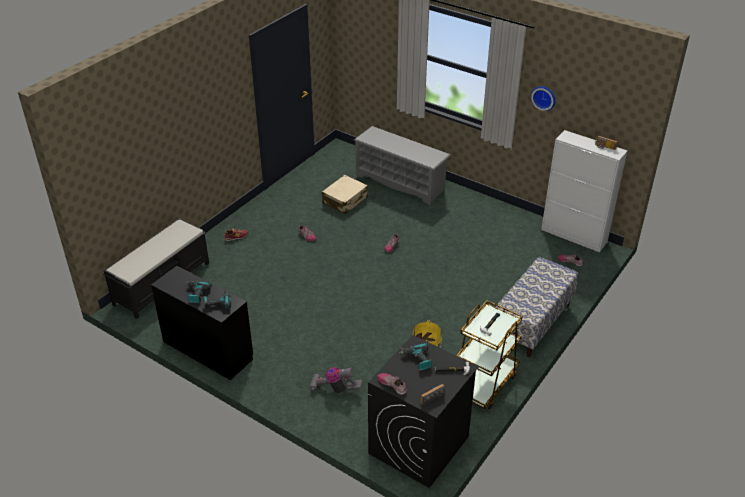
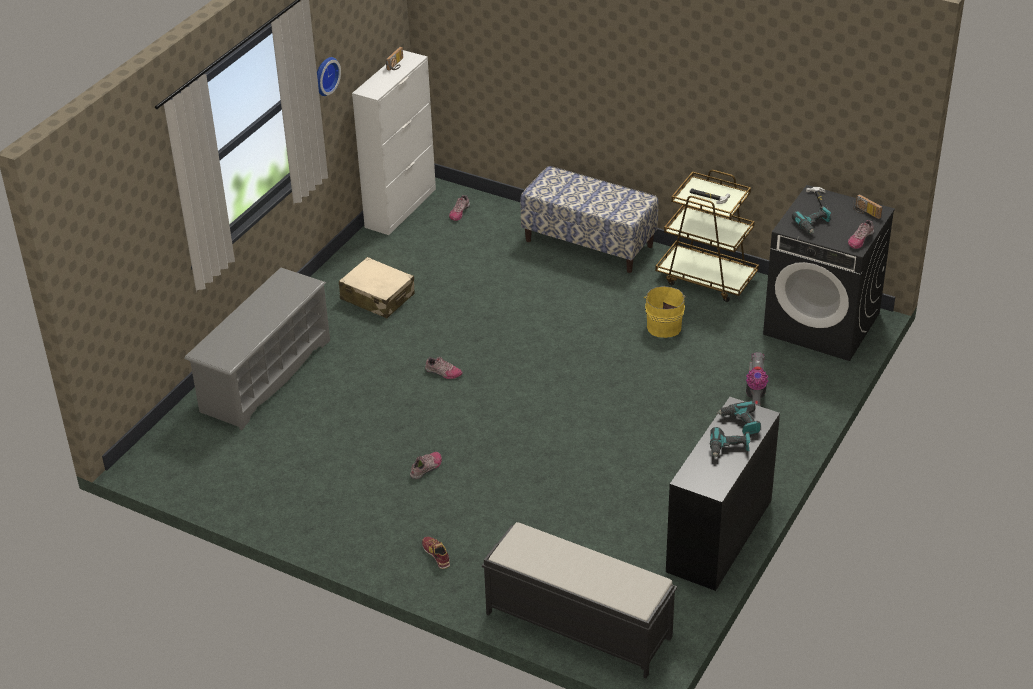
camera: 95 degrees left, 0 degrees up
beige suitcase [322,175,368,214] -> beige suitcase moved to [339,257,414,318]

